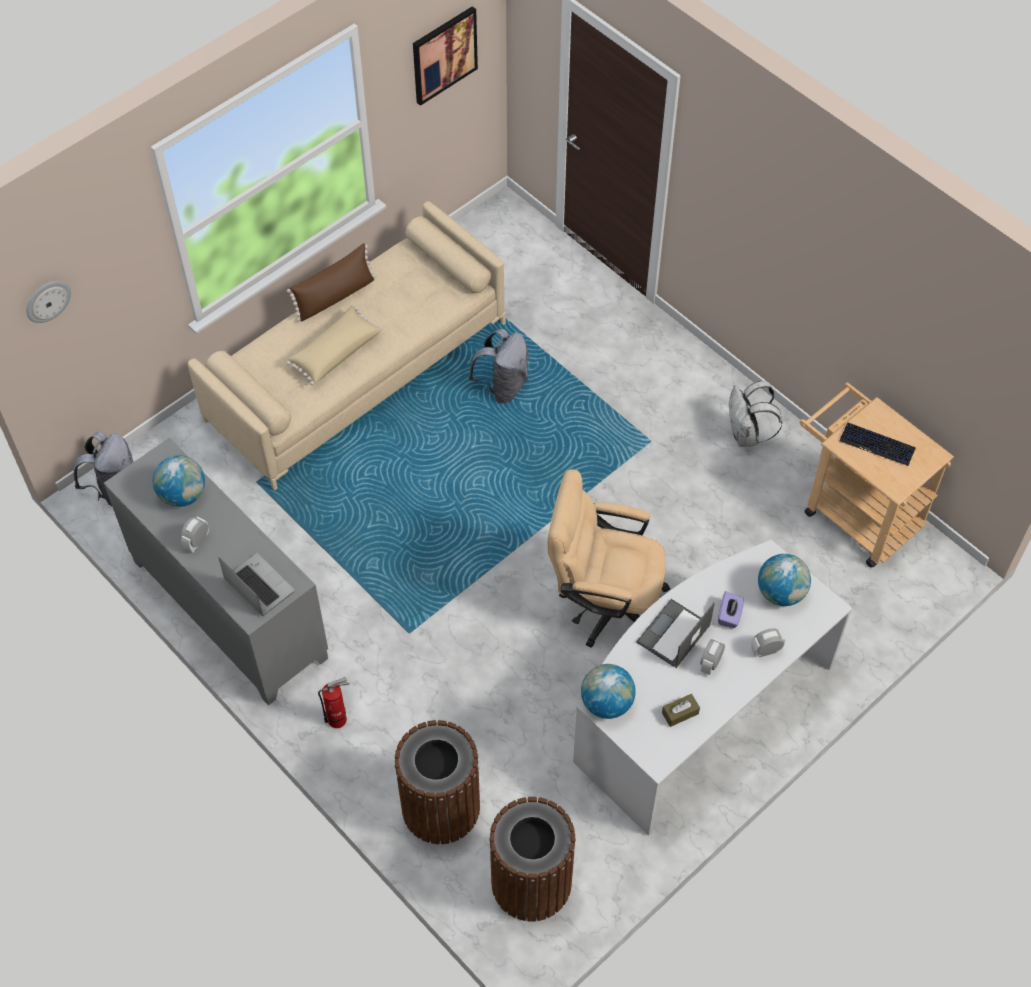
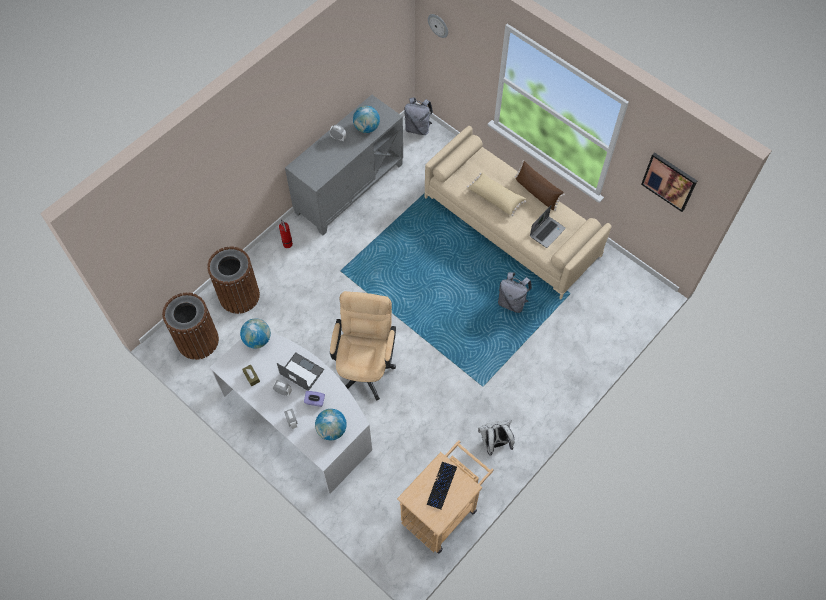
camera: 85 degrees right, 5 degrees up
laptop [218,553,295,616] -> laptop moved to [530,205,566,248]

